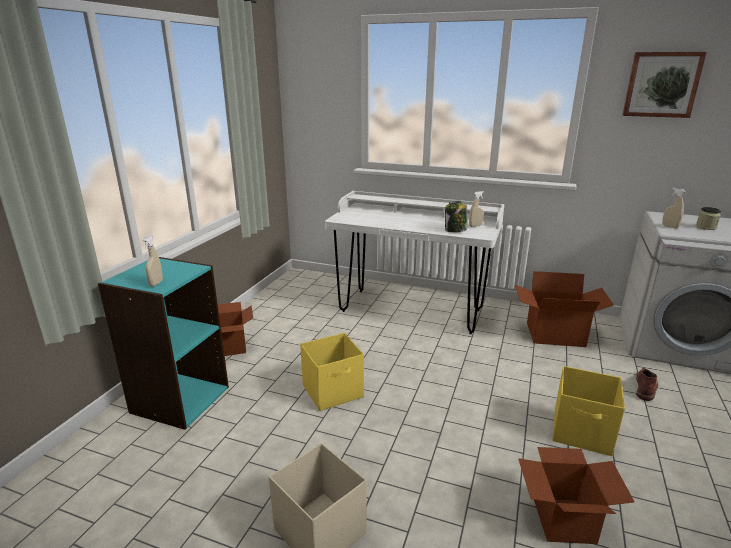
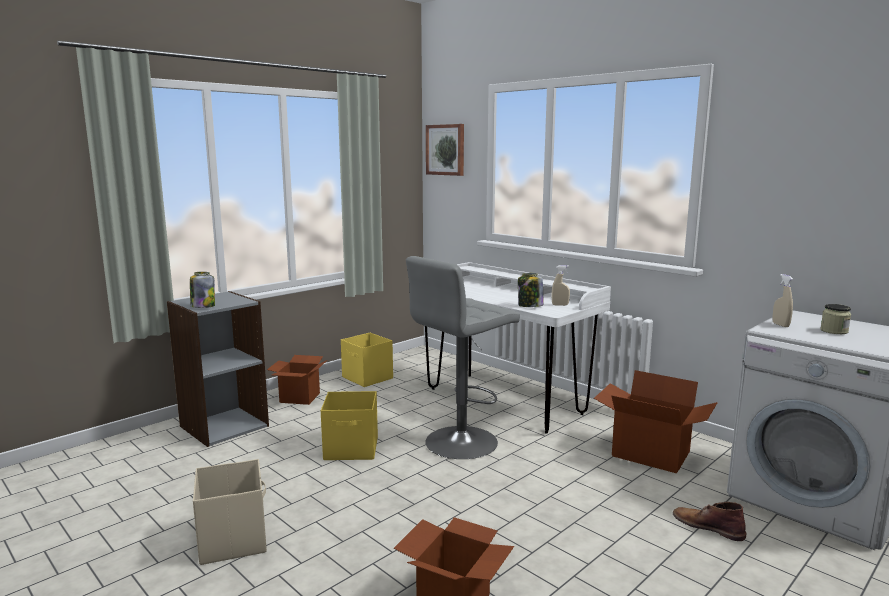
camera: 25 degrees right, 10 degrees down
turquoise bookcase [98,257,229,430] -> grey bookcase [167,291,269,447]
beige spray bottle [142,236,163,287] -> jar [190,272,215,308]
yellow storage box [553,366,625,456] -> yellow storage box moved to [341,333,393,387]
picture [623,52,707,118] -> picture moved to [426,124,464,176]
brown boot [636,367,658,401] -> brown boot turned 105 degrees counterclockwise [673,502,746,541]
none -> grey stool [406,256,520,459]

